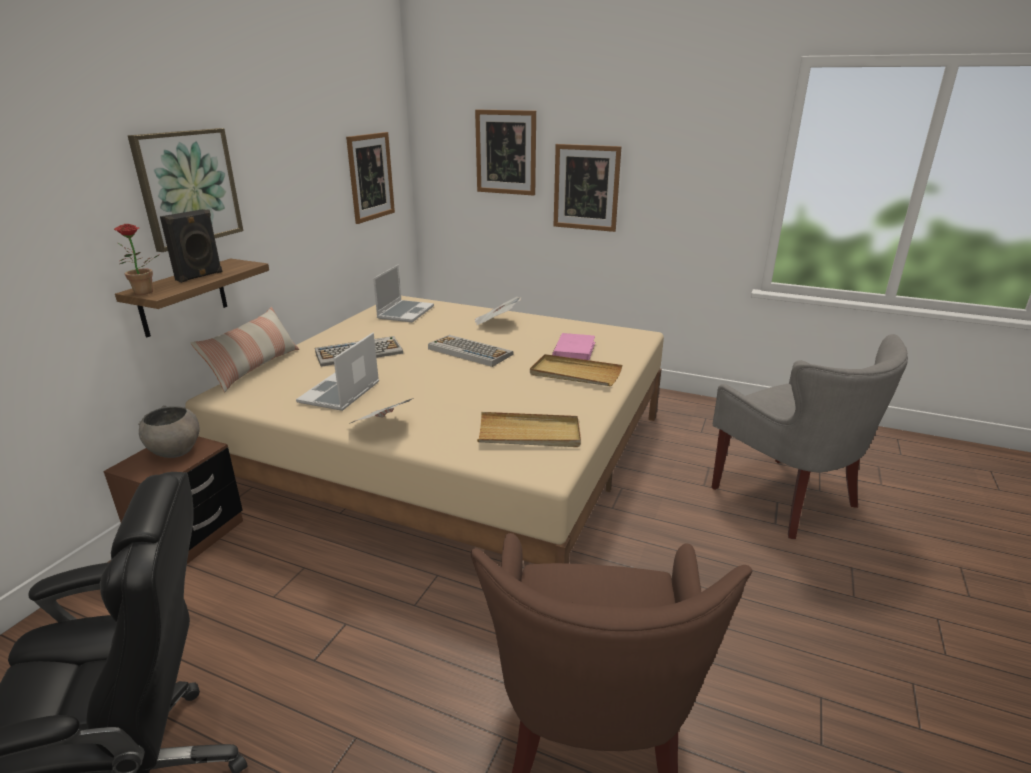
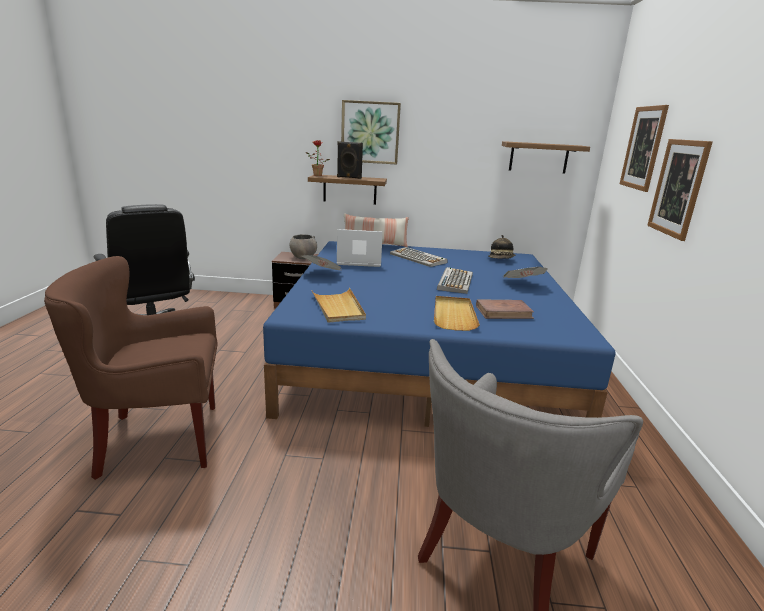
camera: 70 degrees right, 5 degrees down
beige bed [185,296,664,564] -> blue bed [263,241,616,427]
picture [346,132,395,224] -> shelf [502,141,590,174]
laptop [373,265,434,322] -> hat [488,235,515,259]
pink book [552,333,595,360] -> brown book [476,299,534,319]

